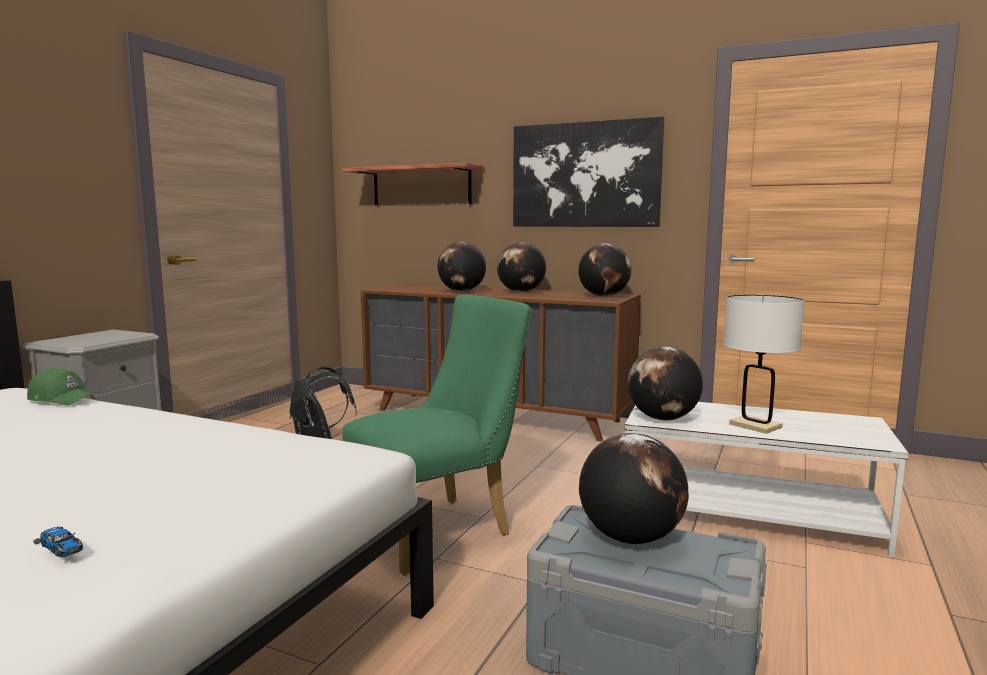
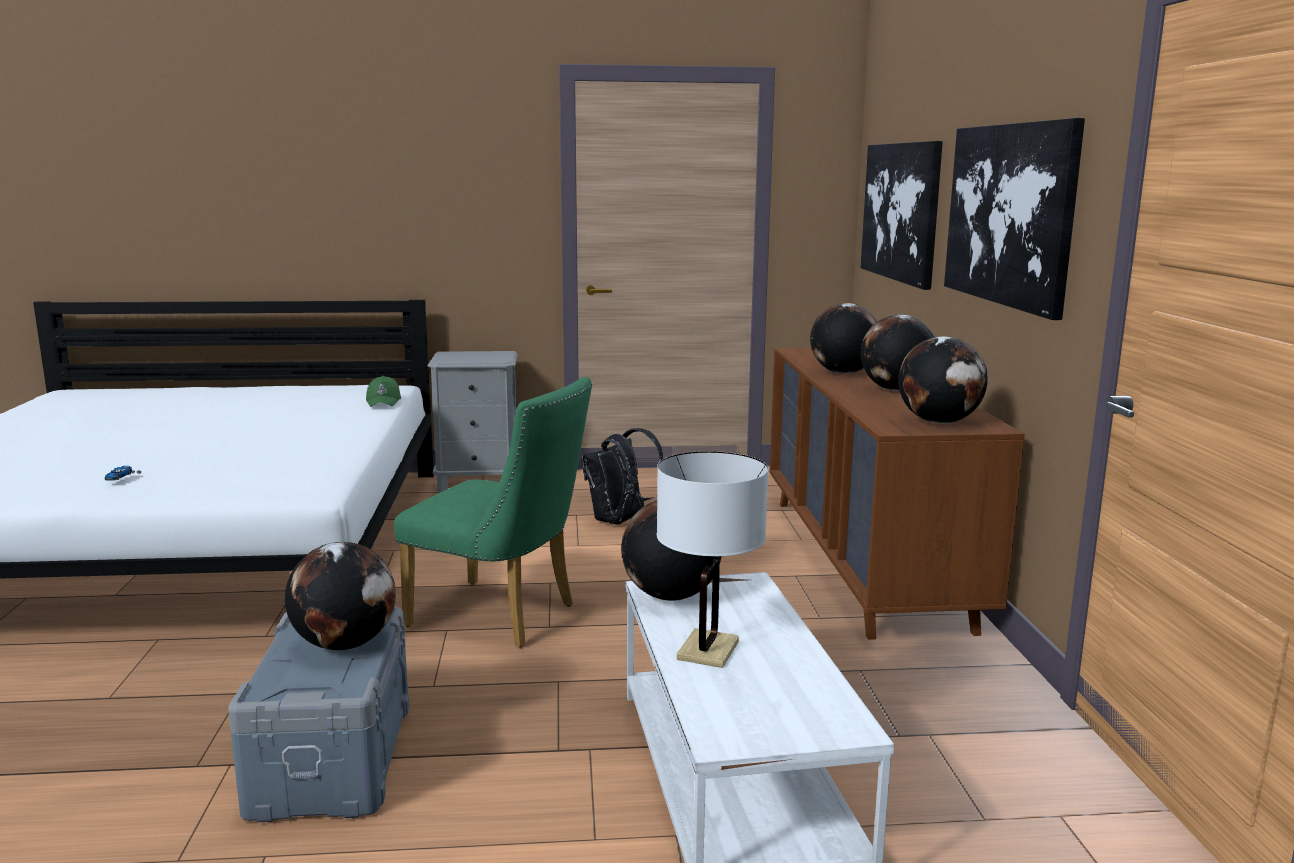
camera: 60 degrees right, 5 degrees up
shelf [342,163,484,205] -> picture [861,141,943,290]

